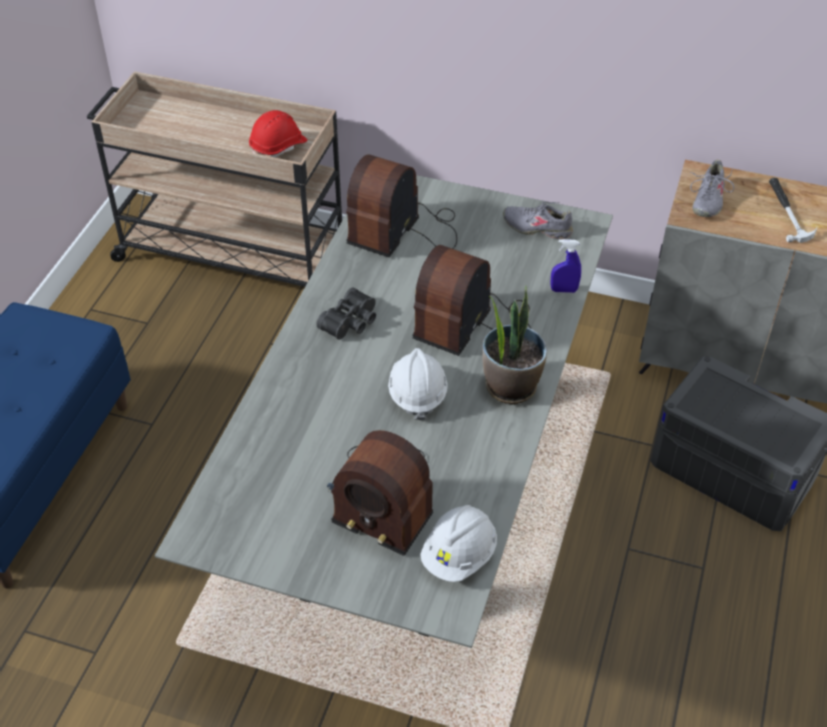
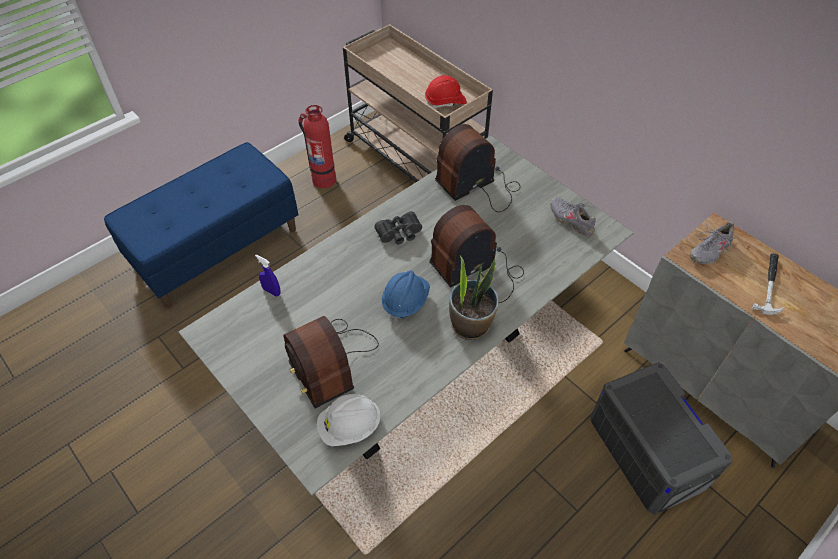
camera: 30 degrees right, 5 degrees up
white hard hat [388,348,448,421] -> blue hard hat [382,270,430,322]
blue spray bottle [551,239,581,293] -> blue spray bottle moved to [255,254,281,297]
none -> fire extinguisher [298,105,336,188]

